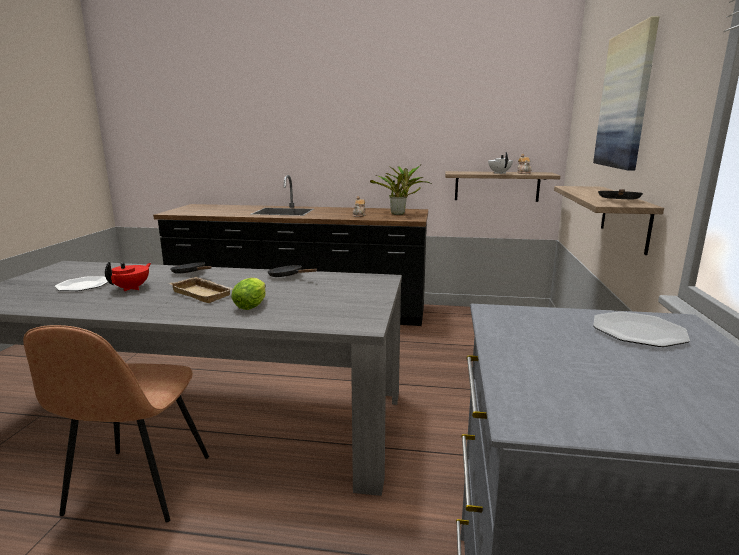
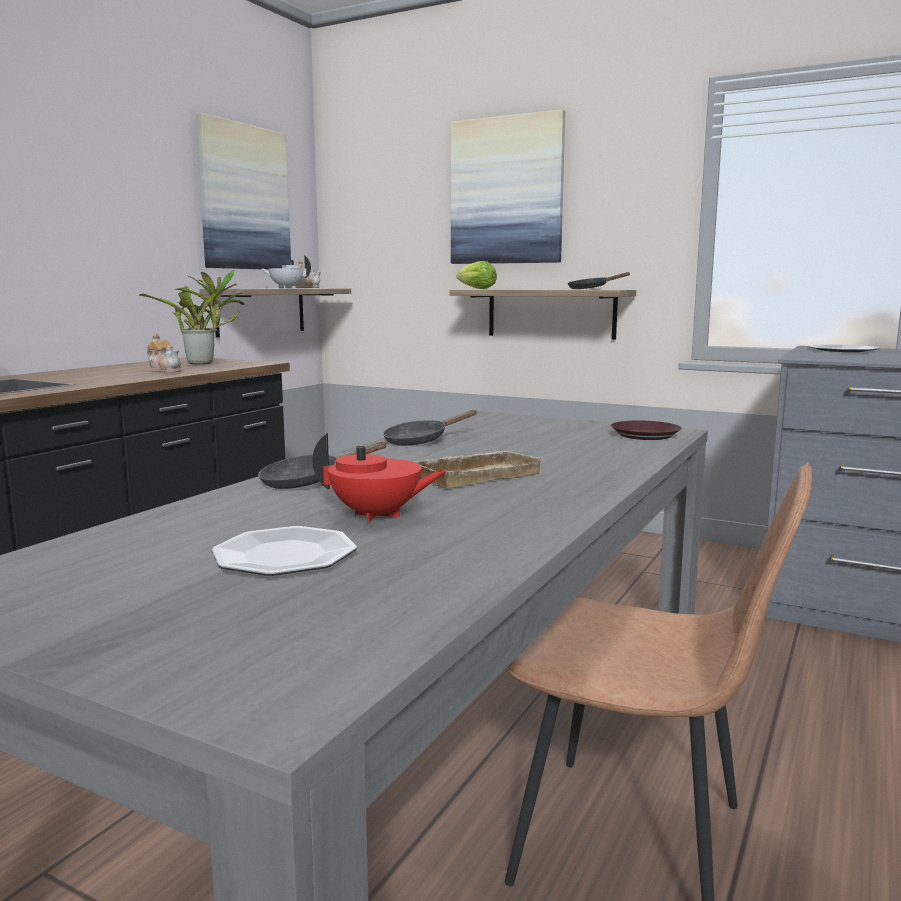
camera: 70 degrees left, 5 degrees down
red teapot [105,262,151,291] -> red teapot turned 150 degrees clockwise [312,433,447,522]
lettuce [231,278,266,310] -> lettuce moved to [456,261,497,289]
none -> picture [196,112,291,270]
none -> brown plate [611,421,681,440]

